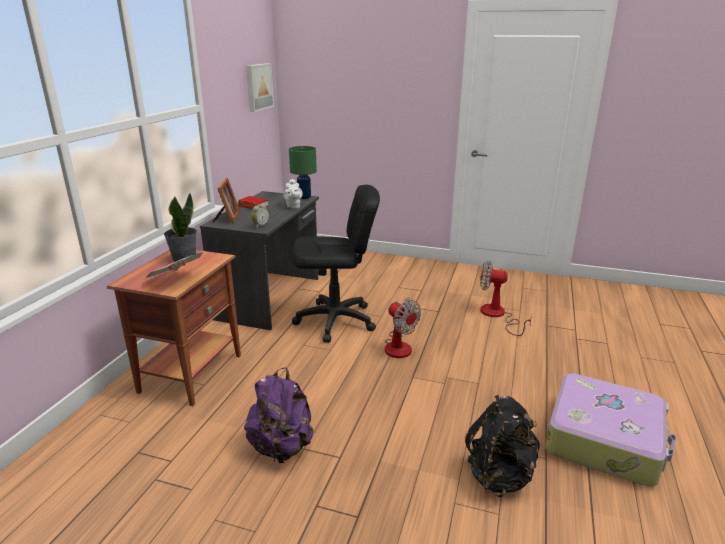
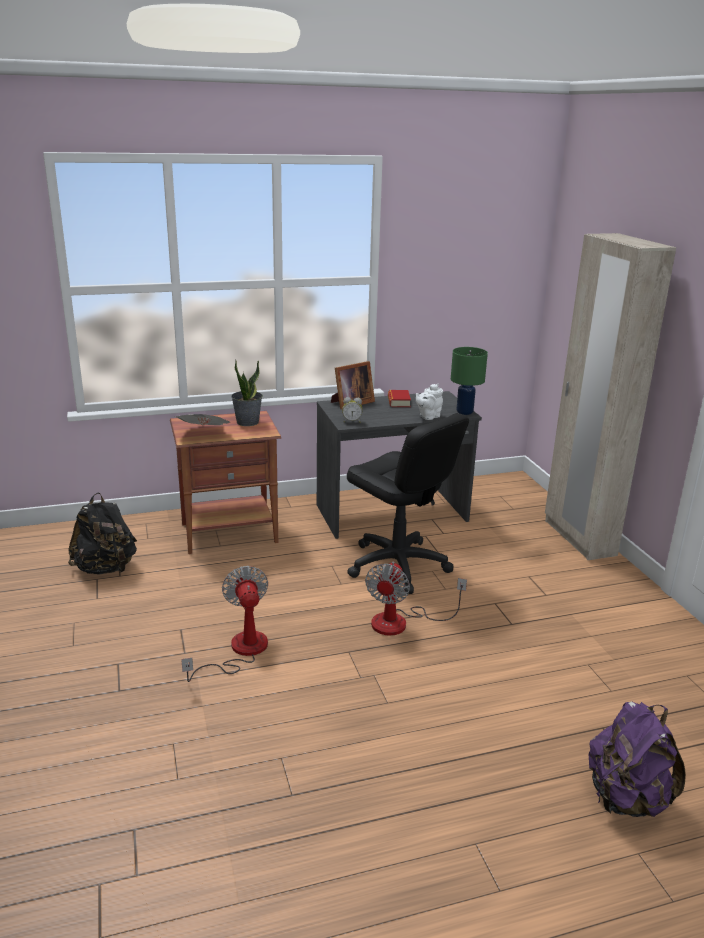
camera: 55 degrees right, 0 degrees up
purple backpack [244,368,314,463] -> purple backpack moved to [589,701,686,817]
picture [246,63,274,112] -> none
black backpack [465,395,540,497] -> black backpack moved to [68,493,137,574]
fan [480,261,532,336] -> fan moved to [181,566,268,682]
suitcase [545,374,676,487] -> none
none -> beige wardrobe [545,233,676,560]

